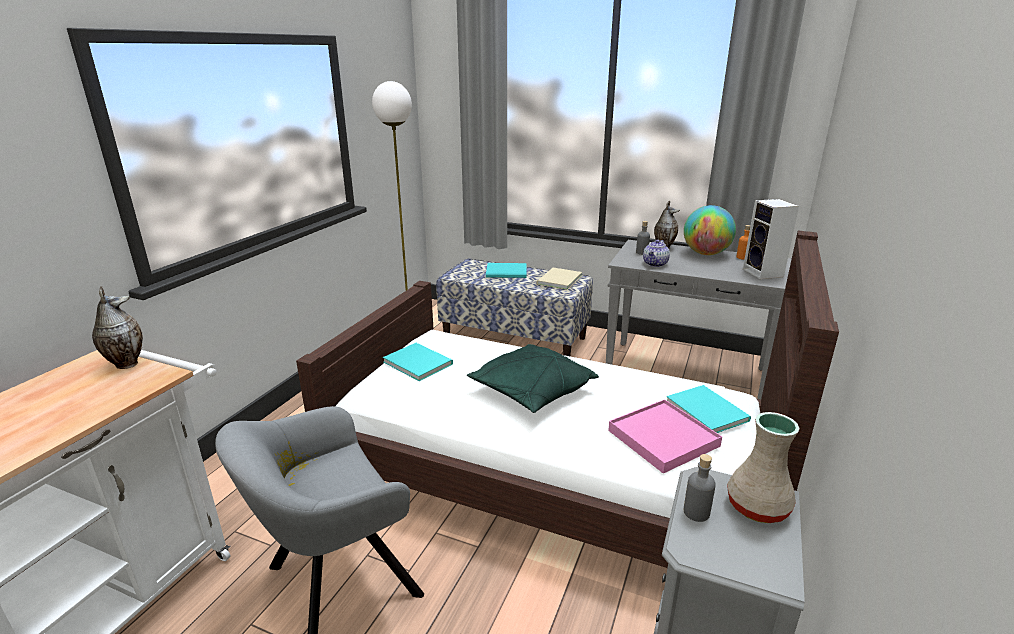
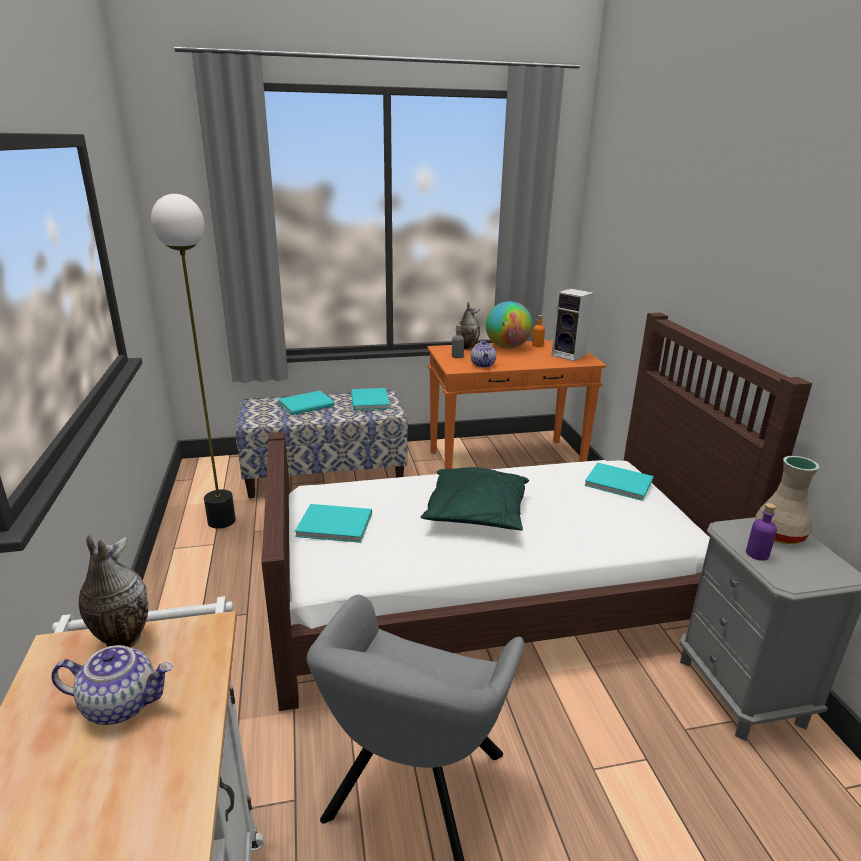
camera: 35 degrees left, 0 degrees up
beige book [536,268,582,290] -> turquoise book [351,388,390,410]
grey console table [606,240,791,399] -> orange console table [427,340,606,469]
pink tray [608,399,722,473] -> none
grey bottle [684,454,716,522] -> purple bottle [746,503,777,561]
none -> teapot [51,645,173,725]

